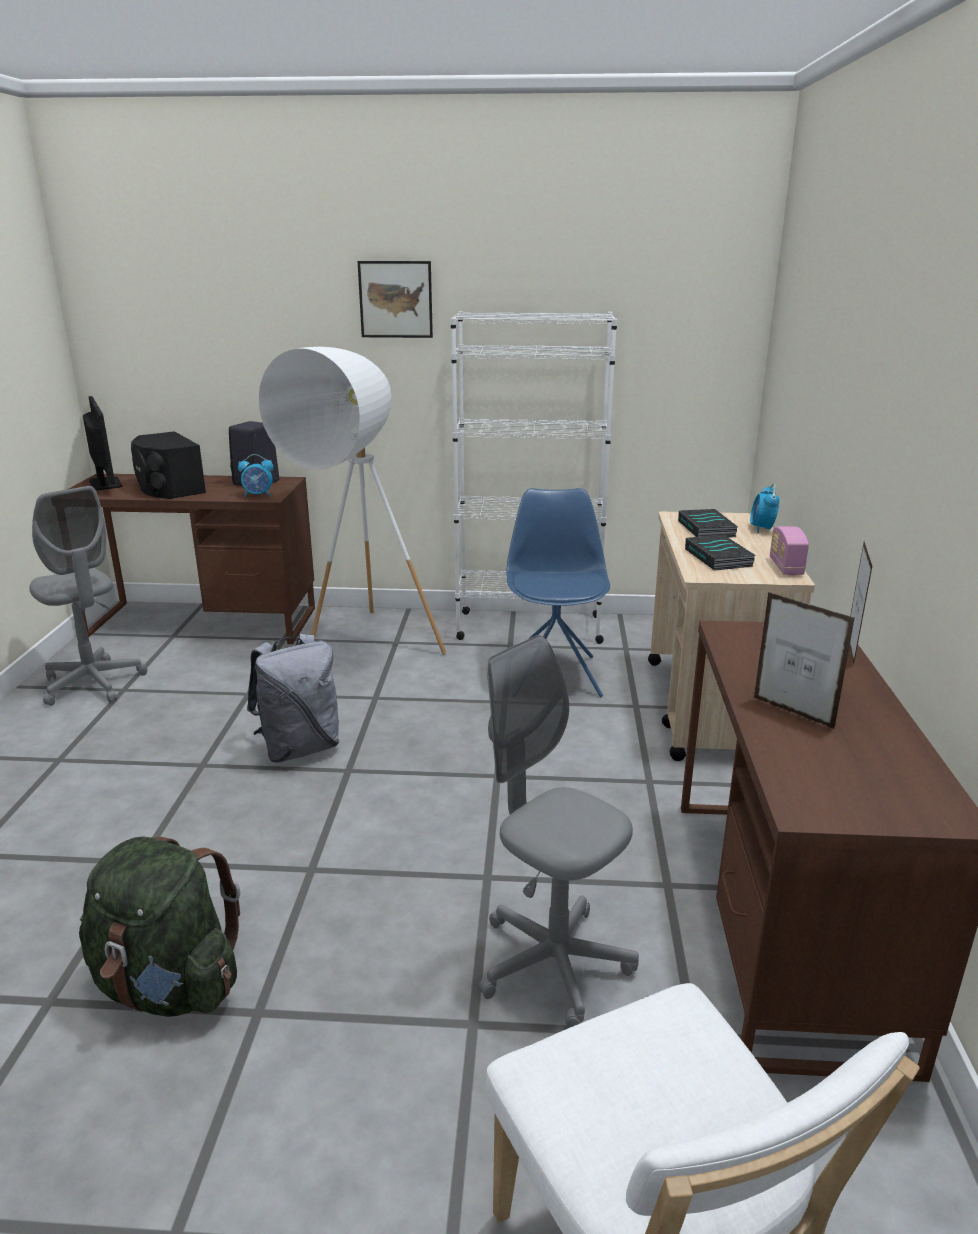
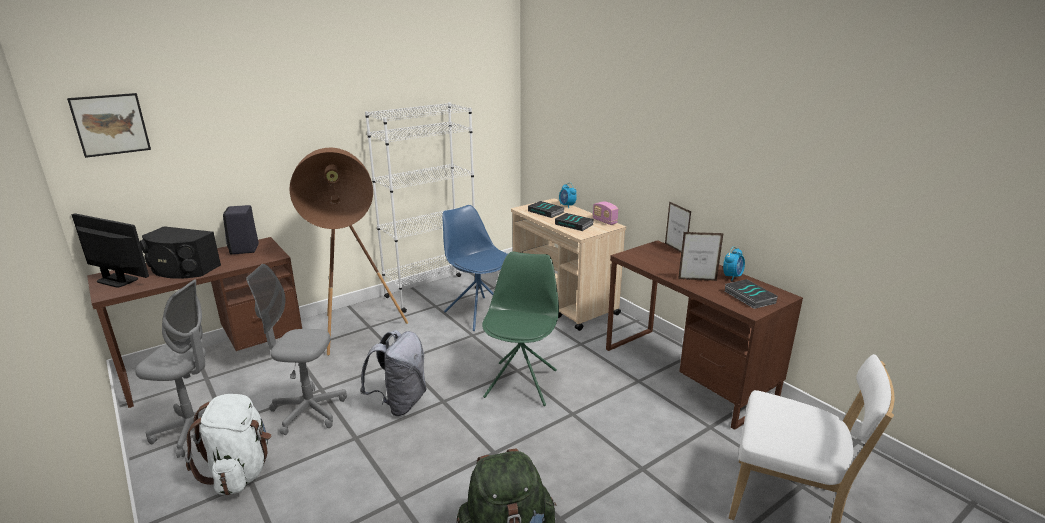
camera: 40 degrees left, 0 degrees up
alarm clock [238,454,273,498] -> alarm clock moved to [723,247,745,281]
white floor lamp [259,347,447,655] -> brown floor lamp [290,148,408,356]
picture [358,261,433,338] -> picture moved to [67,93,151,158]
grey office chair [479,635,639,1028] -> grey office chair moved to [246,264,347,435]
none -> white backpack [185,394,271,495]
none -> green chair [482,251,559,406]
none -> book [725,279,778,309]

